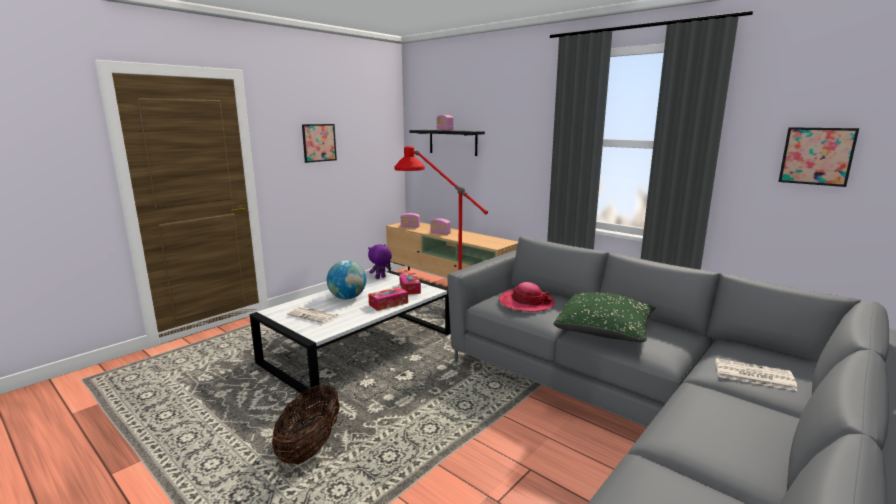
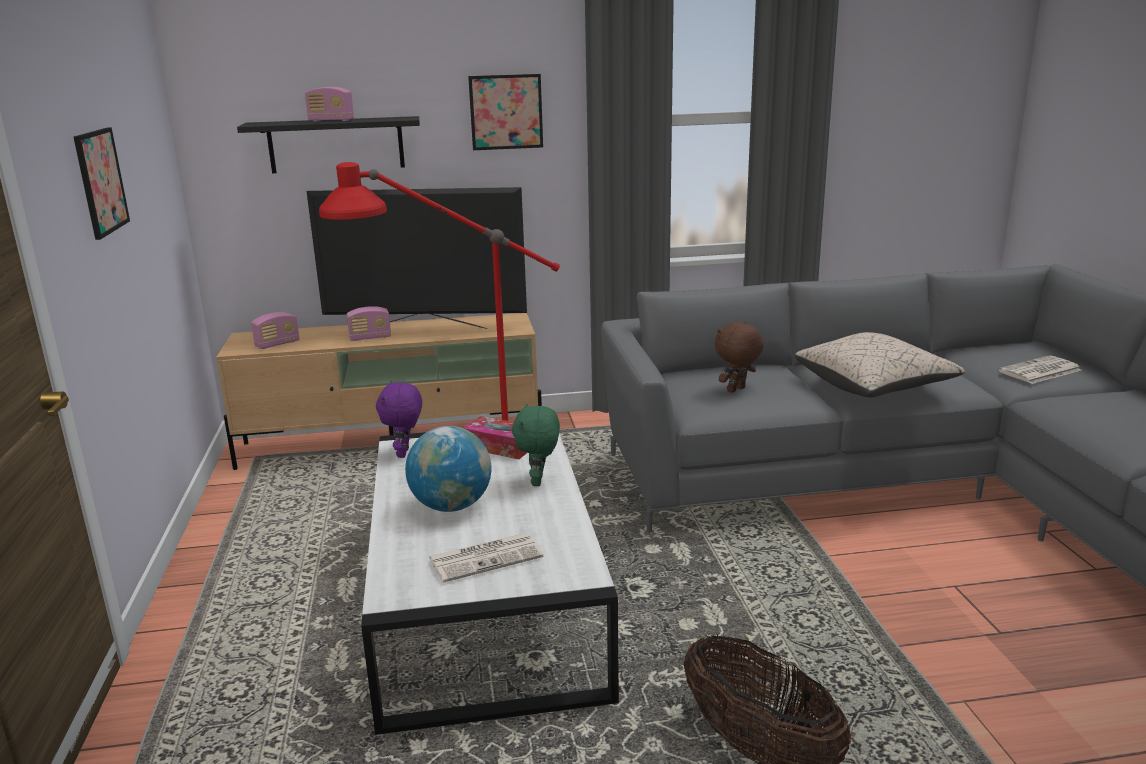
camera: 50 degrees left, 5 degrees up
tissue box [368,287,408,311] -> green plush toy [512,403,560,486]
hat [499,282,555,312] -> brown plush toy [715,321,764,393]
green pillow [553,292,655,342] -> beige pillow [795,332,965,398]
picture [778,127,859,187] -> picture moved to [468,74,543,150]
none -> television [307,187,527,329]

